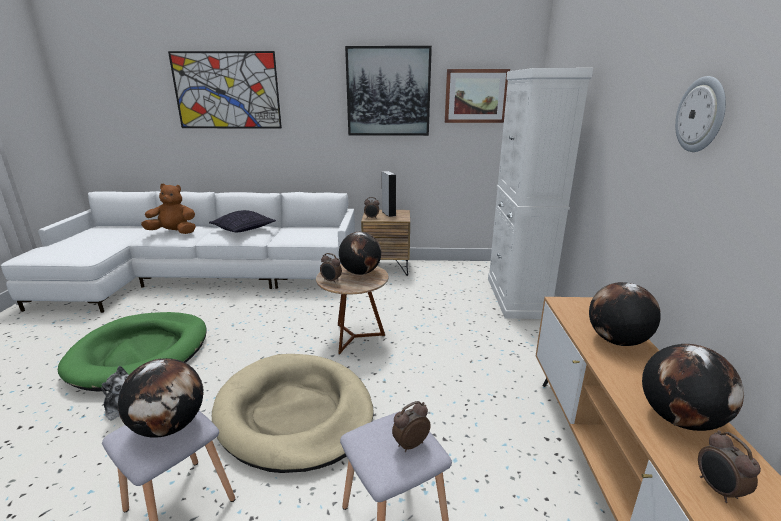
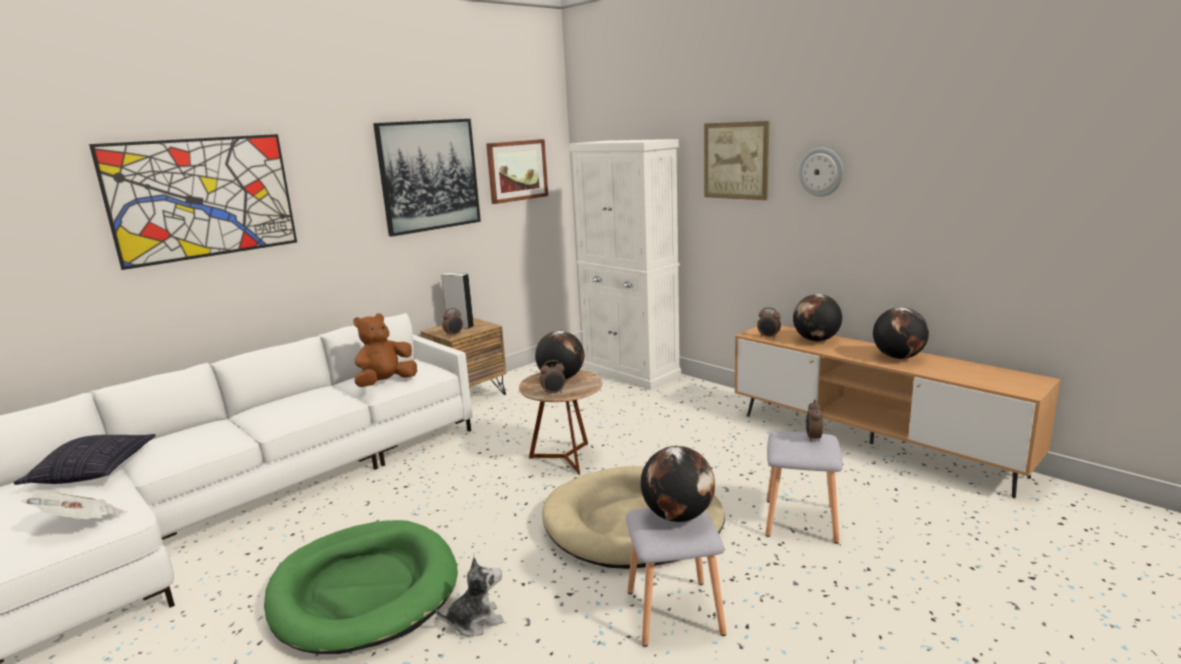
camera: 45 degrees left, 5 degrees down
brown plush toy [141,183,196,234] -> brown plush toy moved to [353,314,417,387]
pillow [209,210,276,232] -> pillow moved to [14,434,156,485]
alarm clock [698,430,761,503] -> alarm clock moved to [757,307,781,339]
none -> newspaper [22,492,127,520]
none -> picture [704,121,769,200]

